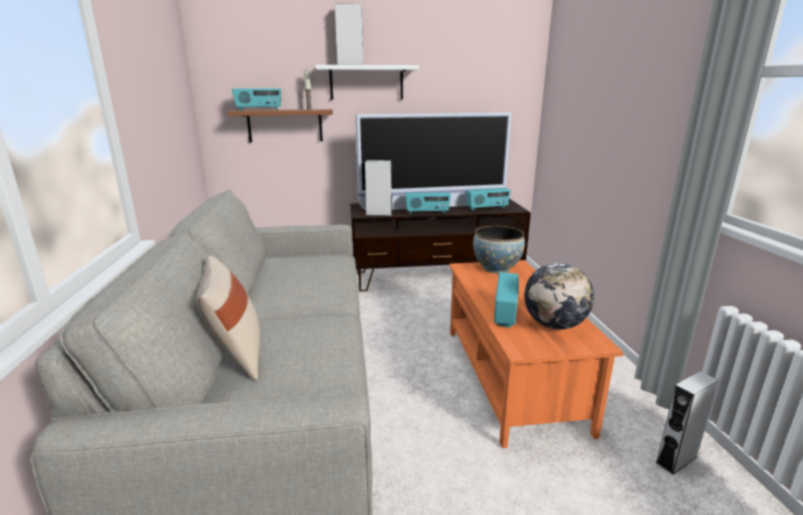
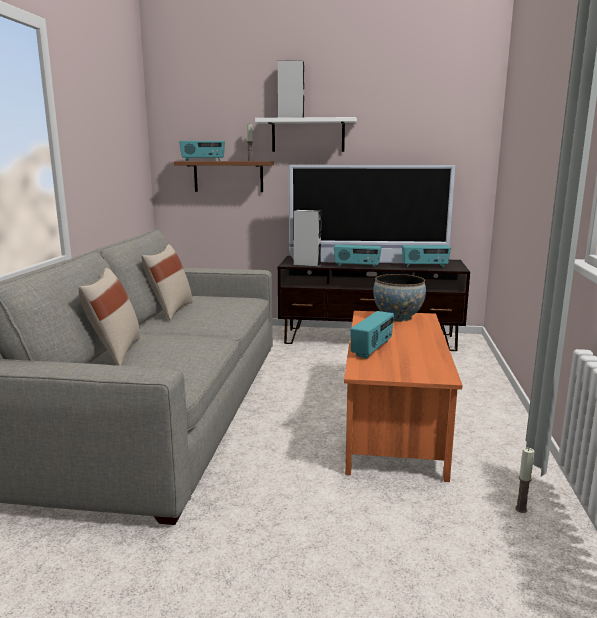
camera: 15 degrees right, 5 degrees down
globe [524,263,594,329] -> none
grey speaker [655,371,719,475] -> candle [515,447,534,513]
none -> beige pillow [141,244,193,320]

